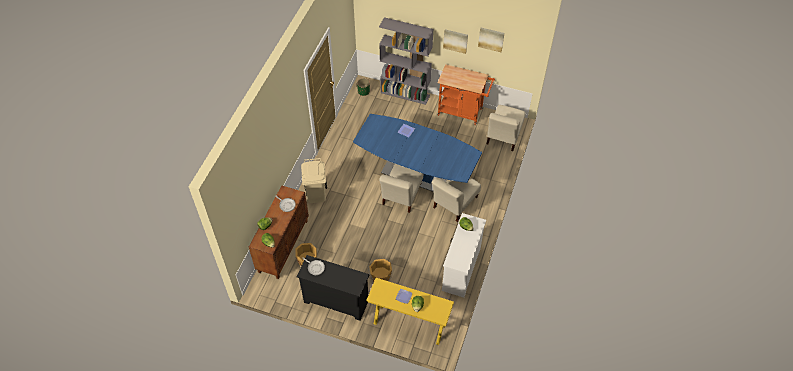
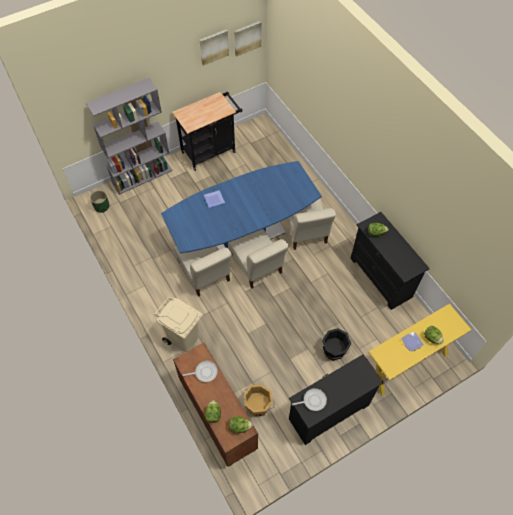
camera: 50 degrees left, 5 degrees up
orange bucket [369,259,392,281] -> black bucket [321,328,352,361]
orange cart [437,64,495,125] -> black cart [172,92,242,171]
white dresser [442,213,486,298] -> black dresser [350,212,430,310]
picture [443,29,468,54] -> picture moved to [234,21,261,57]
beige chair [487,105,526,151] -> beige chair moved to [174,246,232,297]

